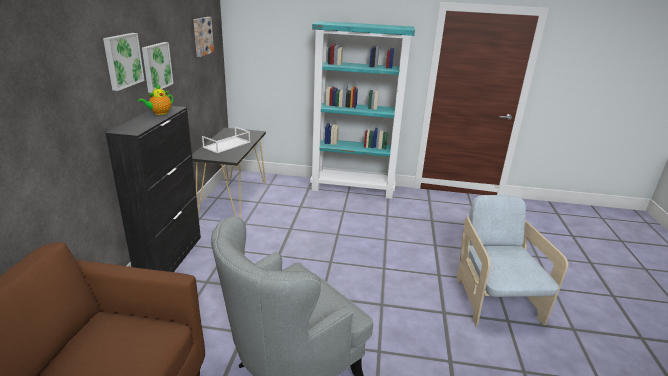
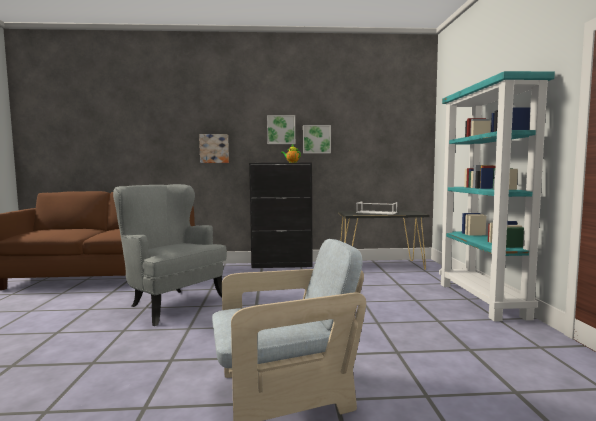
camera: 80 degrees right, 20 degrees down
picture [193,17,214,57] -> picture moved to [199,134,229,163]

